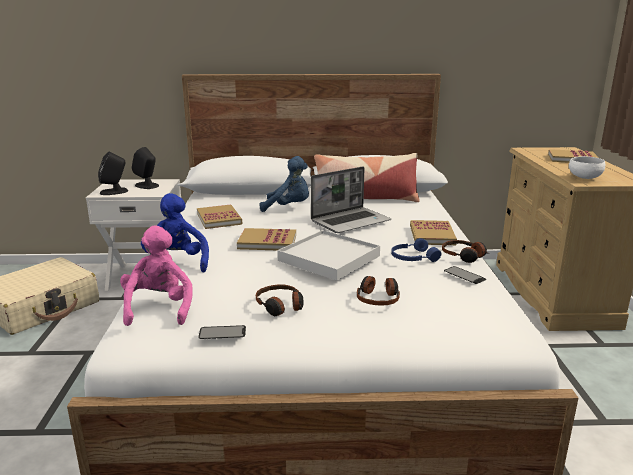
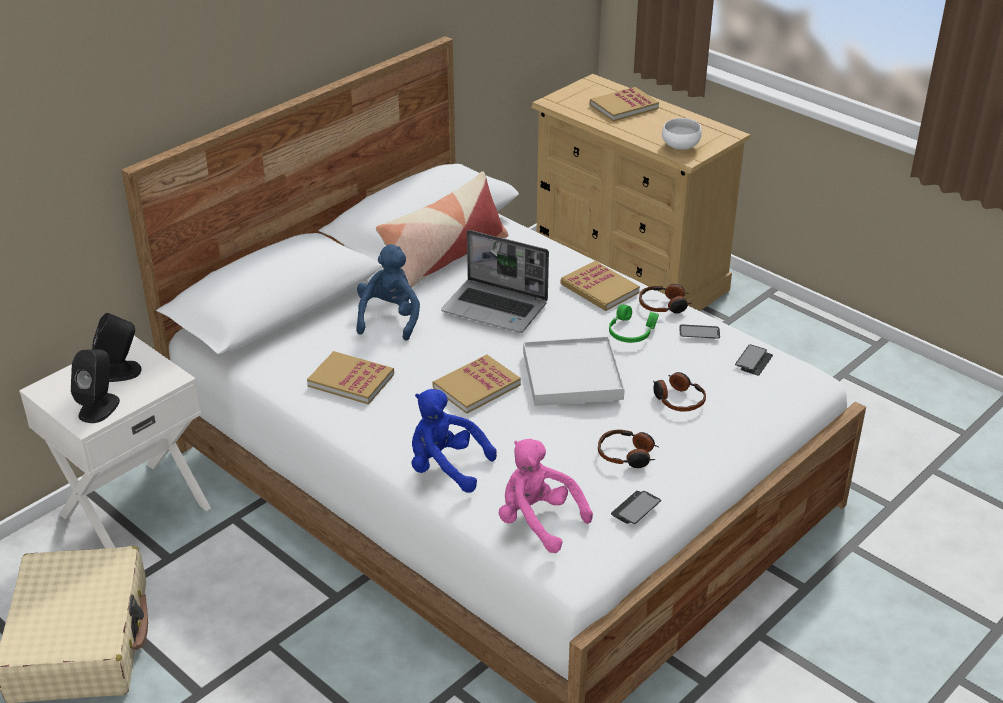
camera: 45 degrees left, 15 degrees up
blue plush toy [260,156,309,212] -> blue plush toy turned 45 degrees counterclockwise [357,244,420,341]
laptop [311,167,391,233] -> laptop turned 105 degrees clockwise [441,230,549,333]
blue headphones [391,238,442,262] -> green headphones [609,304,659,343]
none -> phone [735,345,773,375]

